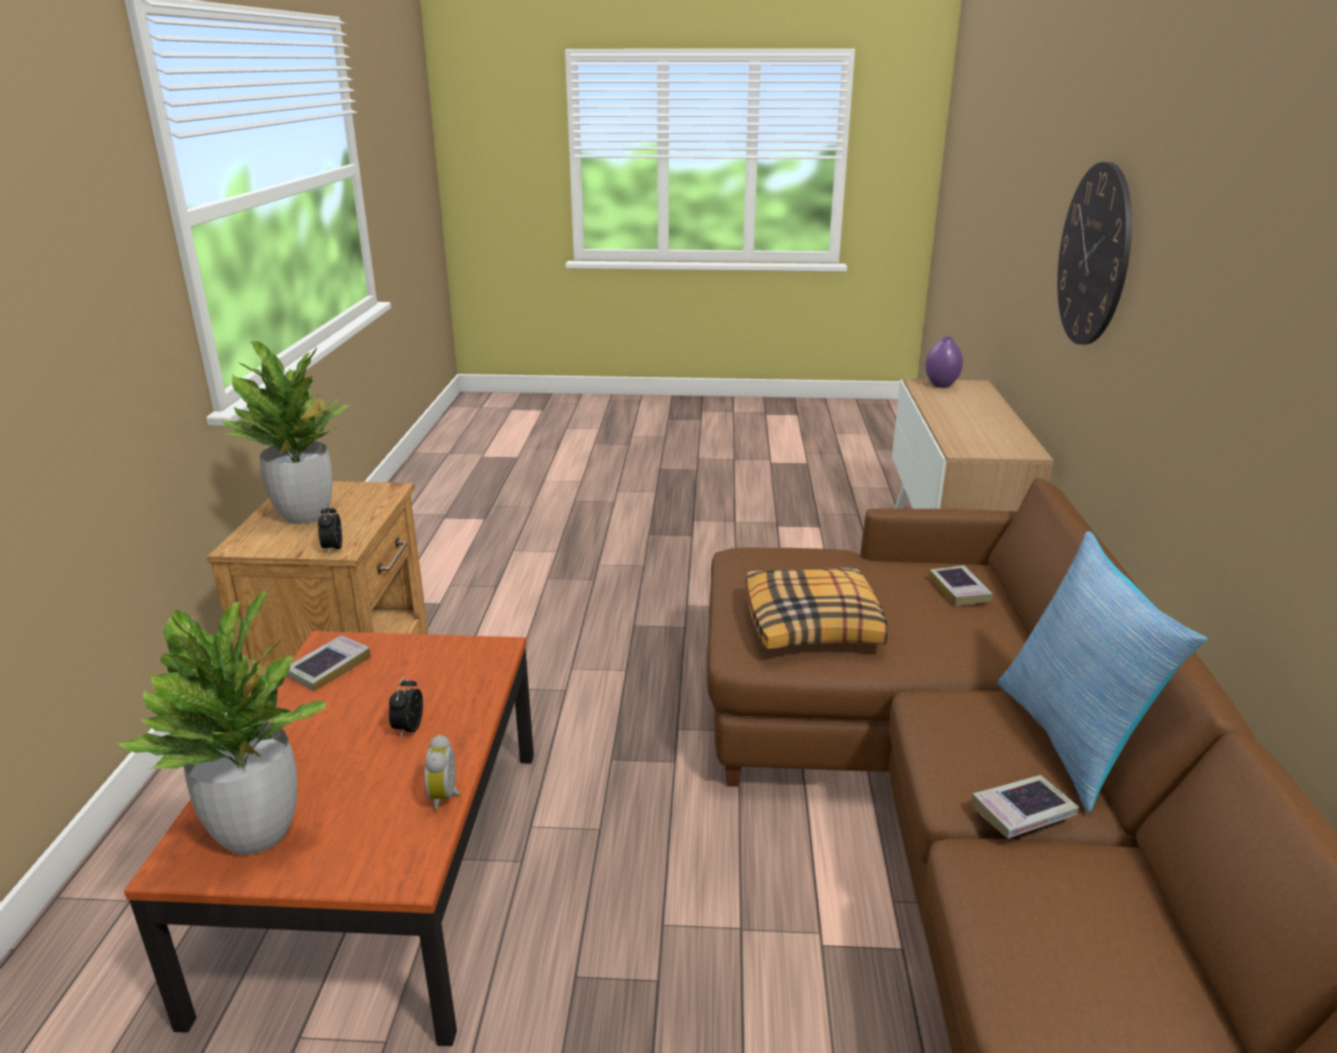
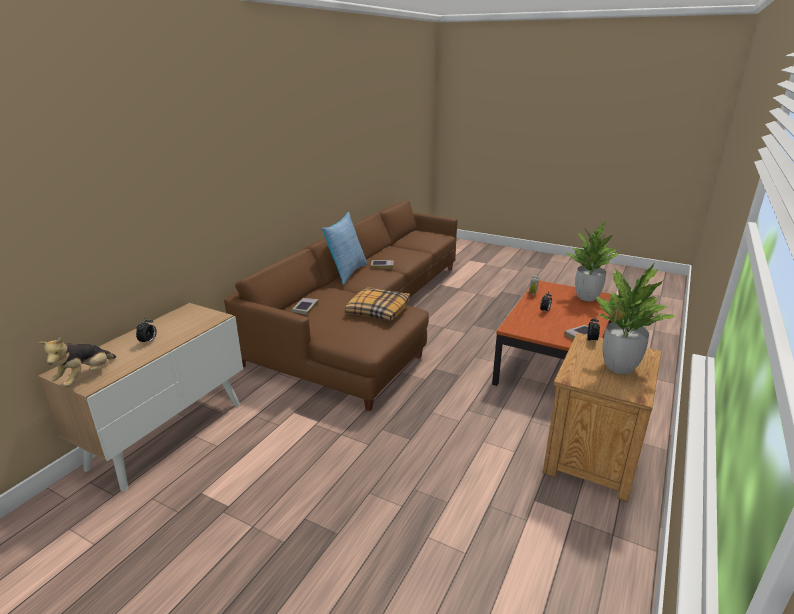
camera: 155 degrees left, 0 degrees up
purple vase [925,336,963,388] -> plush toy [39,338,116,387]
wall clock [1057,162,1132,345] -> none
none -> alarm clock [136,317,157,345]

